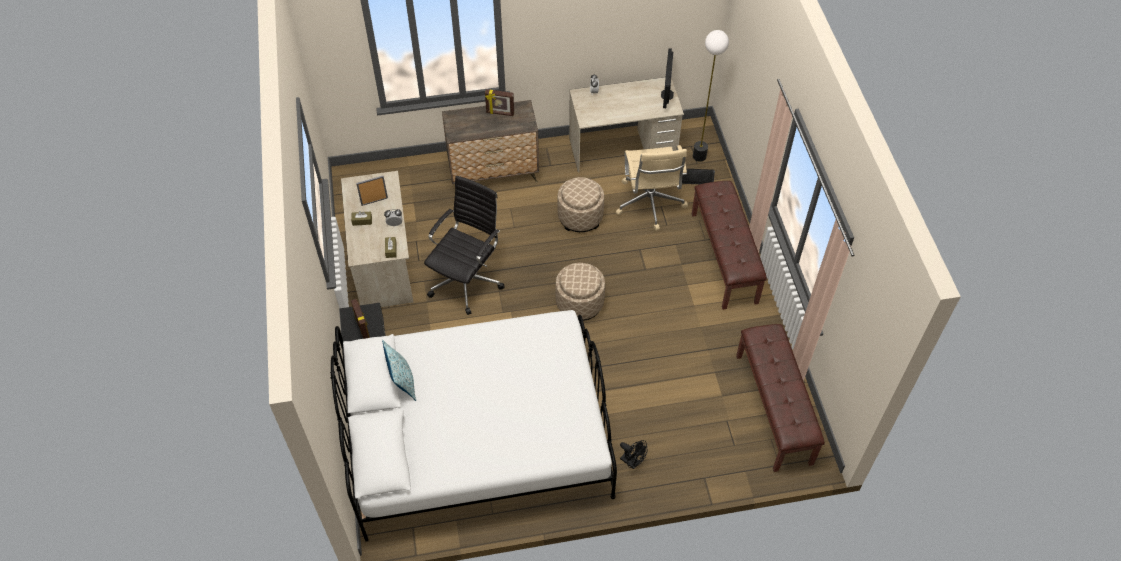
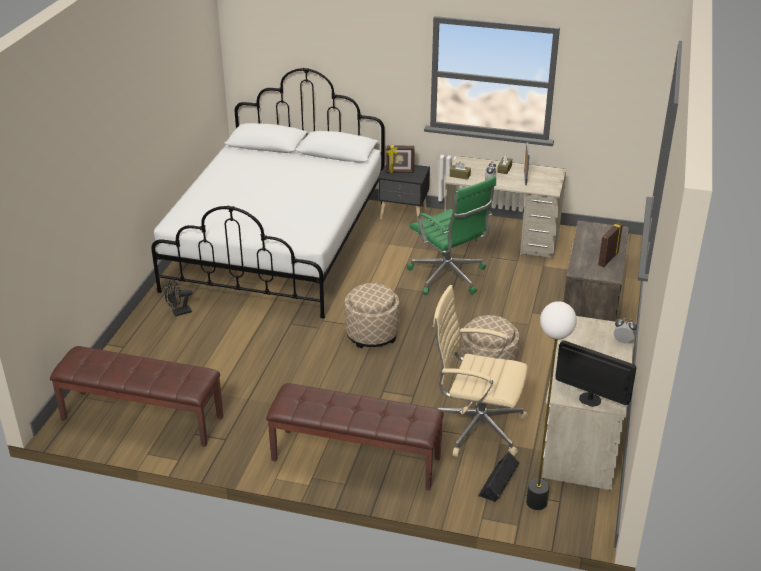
camera: 115 degrees right, 20 degrees down
pillow [382,340,416,401] -> none
black office chair [424,176,505,315] -> green office chair [407,176,496,294]

